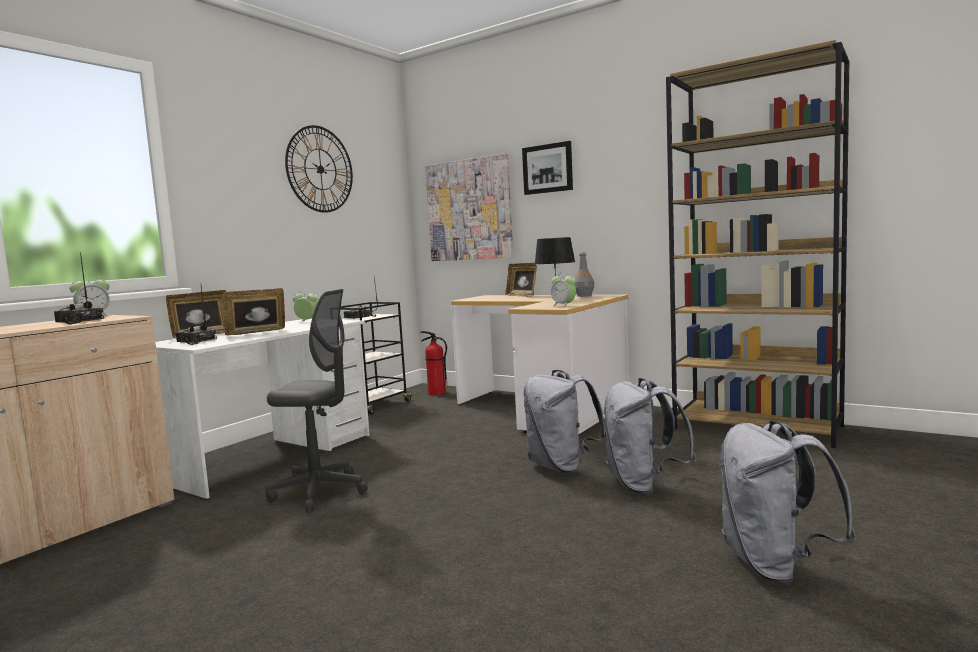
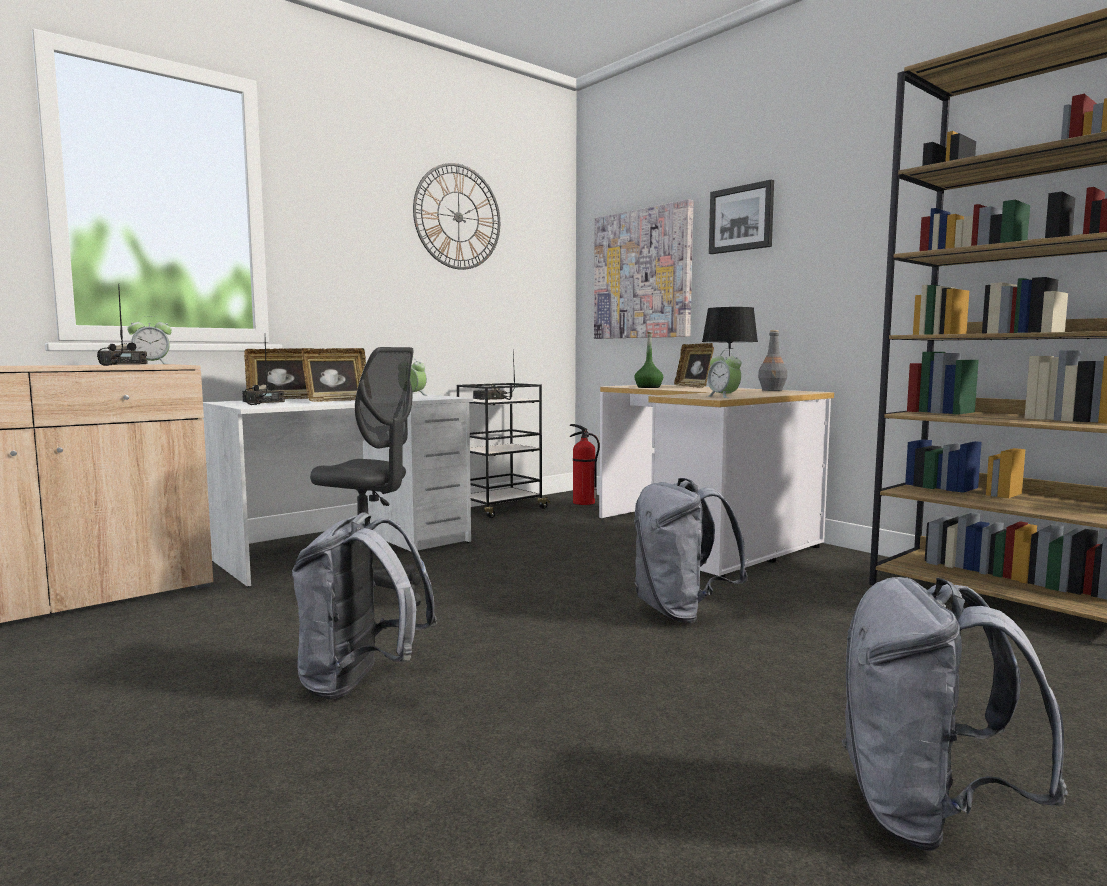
camera: 15 degrees right, 0 degrees up
picture frame [222,288,285,335] -> picture frame turned 150 degrees clockwise [301,348,366,402]
grey backpack [604,378,696,495] -> grey backpack moved to [292,512,437,699]
none -> green bottle [634,332,663,388]

